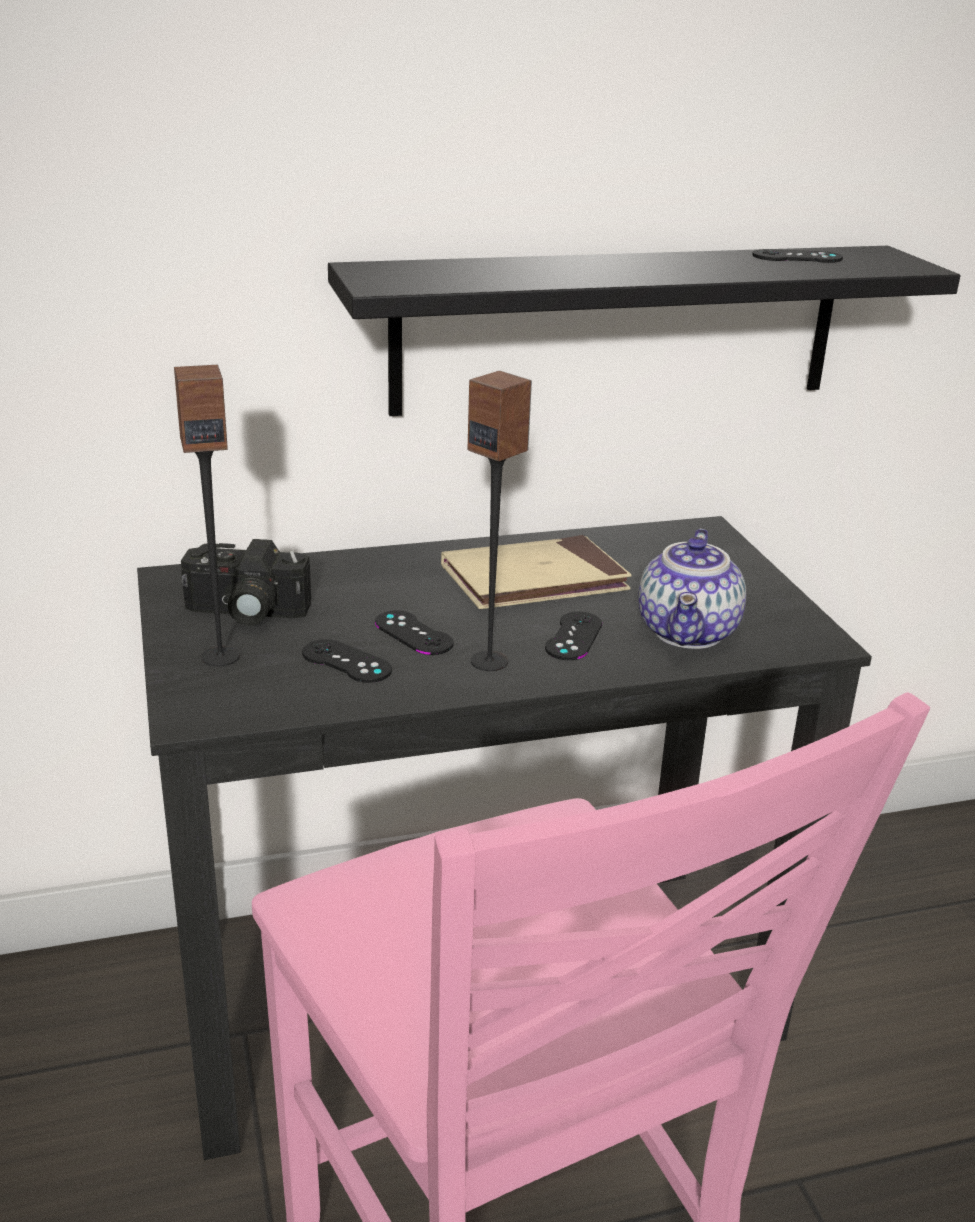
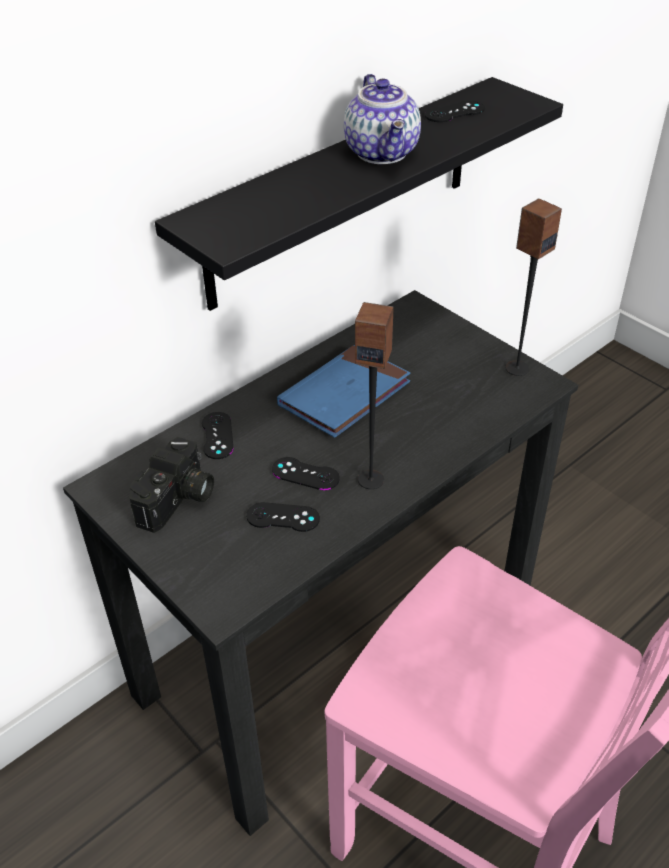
camera: 25 degrees left, 15 degrees up
speaker [174,365,240,666] -> speaker moved to [505,198,562,376]
camera [181,539,311,626] -> camera turned 45 degrees counterclockwise [130,437,214,533]
beige book [441,535,632,609] -> blue book [277,345,410,438]
black game controller [545,612,602,660] -> black game controller moved to [202,412,234,459]
teapot [638,528,746,649] -> teapot moved to [344,74,421,164]

